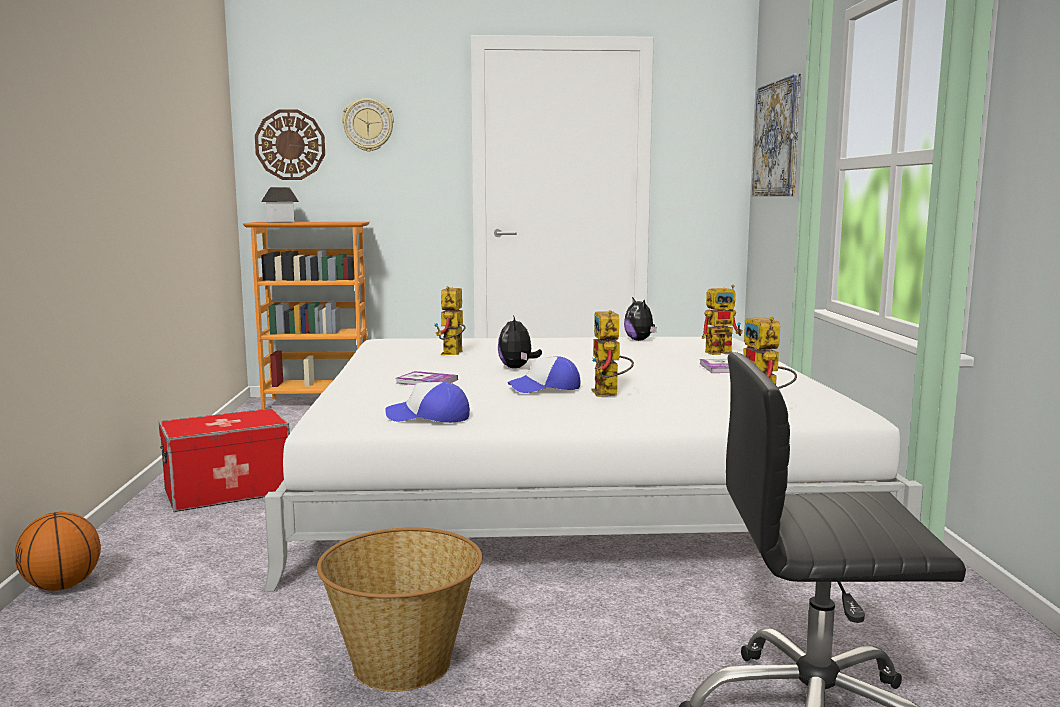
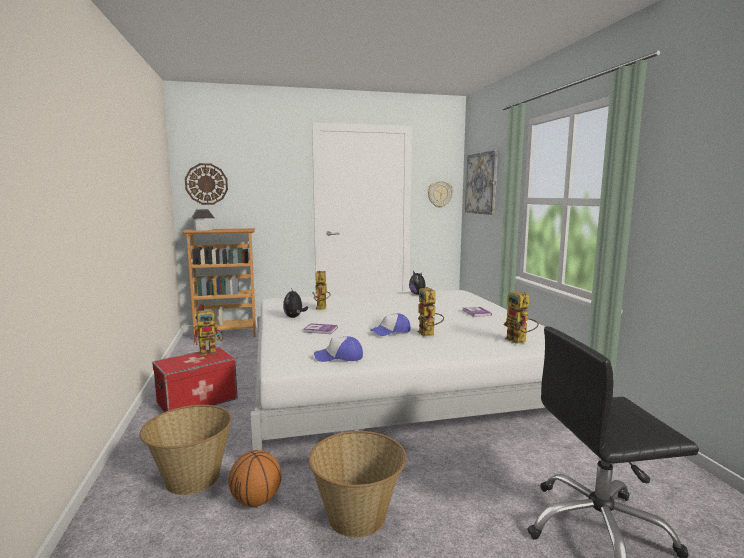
camera: 10 degrees left, 0 degrees up
basketball [15,511,101,591] -> basketball moved to [228,450,282,507]
wall clock [342,98,394,152] -> wall clock moved to [428,180,453,208]
plush toy [498,315,542,368] -> plush toy moved to [283,288,308,318]
toy robot [702,285,743,355] -> toy robot moved to [193,308,223,356]
none -> basket [140,405,232,495]

